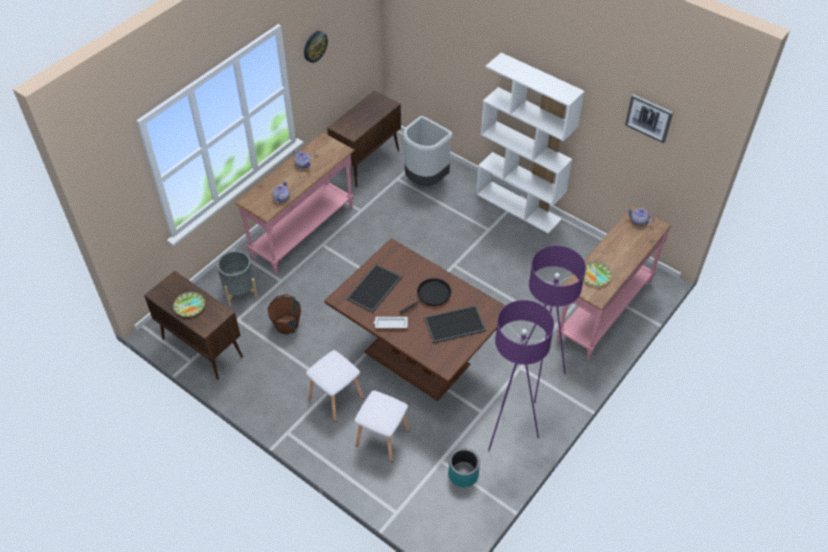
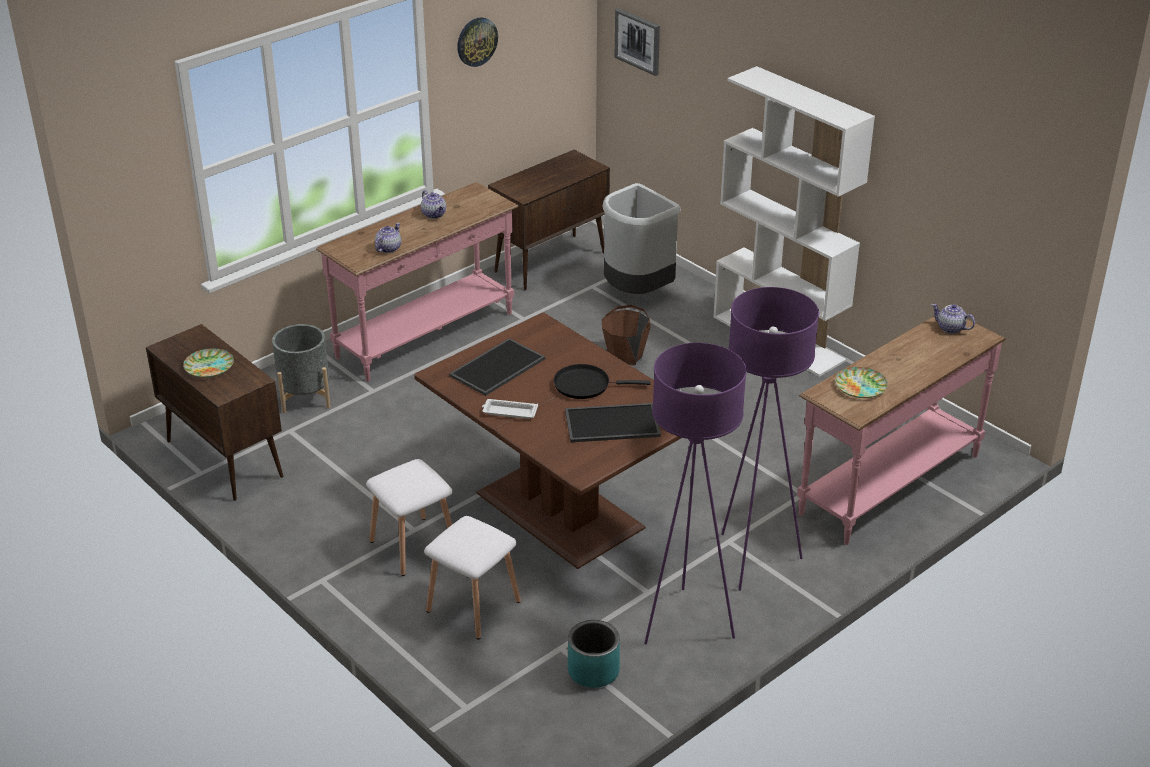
camera: 10 degrees right, 15 degrees down
brown bucket [268,294,301,335] -> brown bucket moved to [602,305,650,366]
black frying pan [400,278,451,314] -> black frying pan turned 150 degrees counterclockwise [554,364,650,399]
picture [625,94,673,143] -> picture moved to [615,8,660,76]

